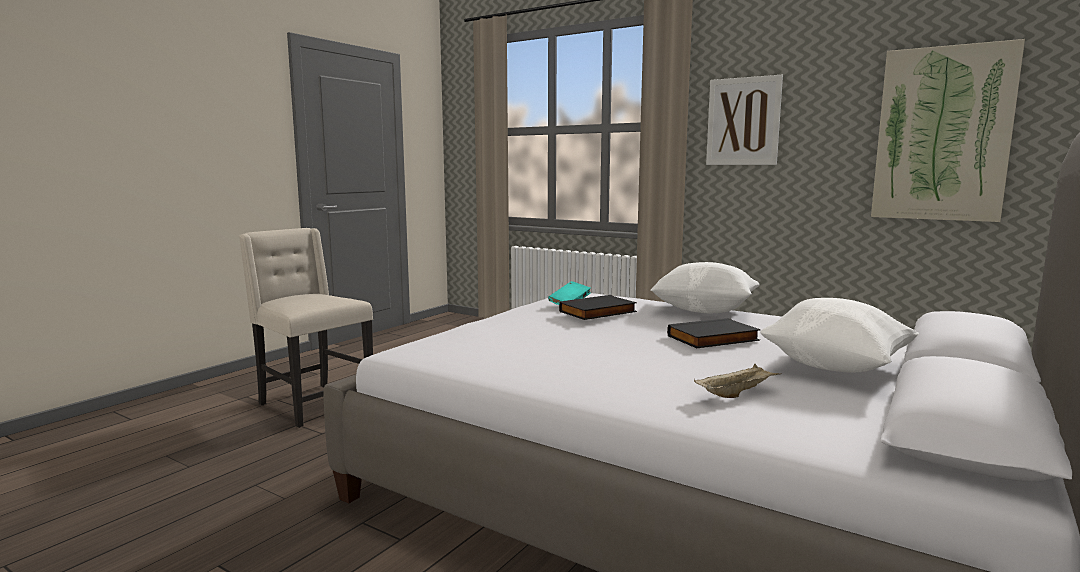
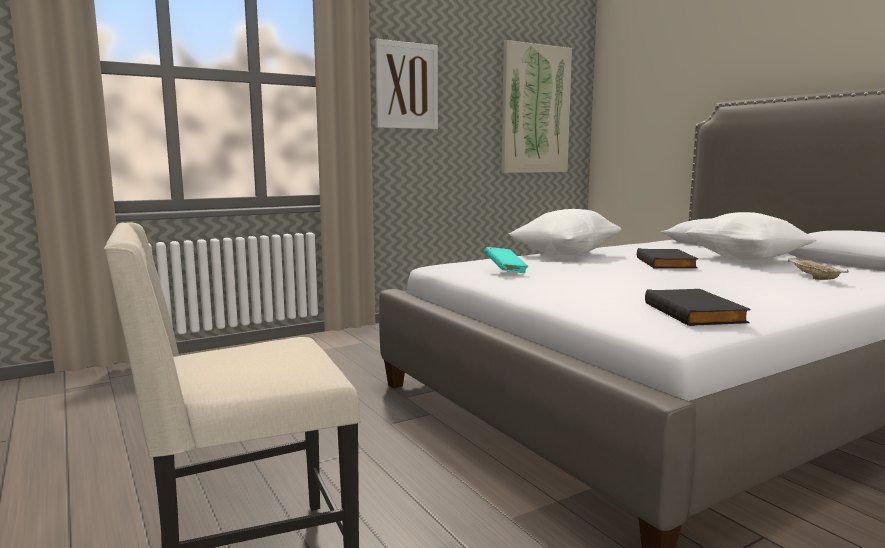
camera: 65 degrees left, 0 degrees up
black book [559,295,637,320] -> black book moved to [645,289,751,326]

